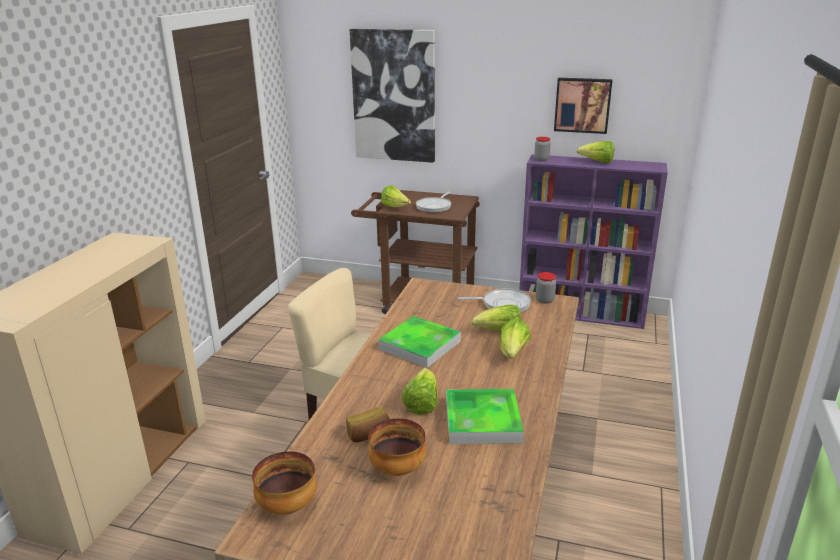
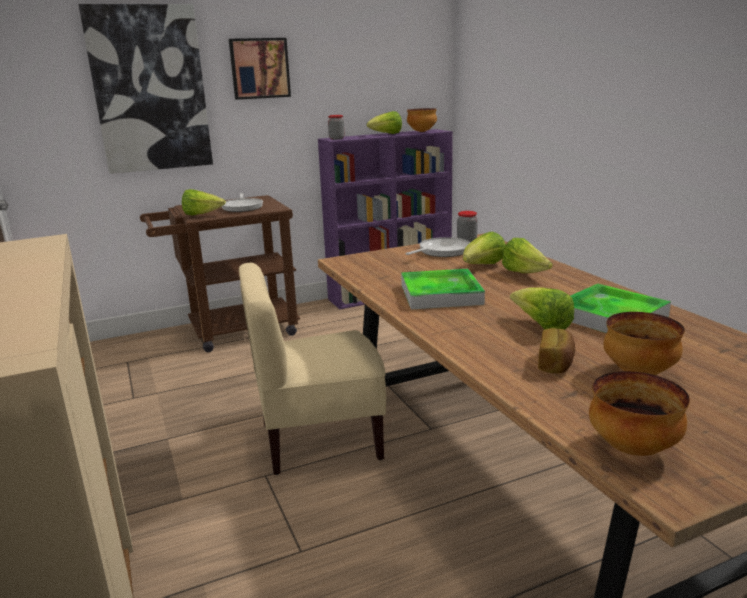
camera: 40 degrees left, 5 degrees down
picture [554,78,613,134] -> picture moved to [229,38,291,100]
none -> bowl [407,108,437,132]

